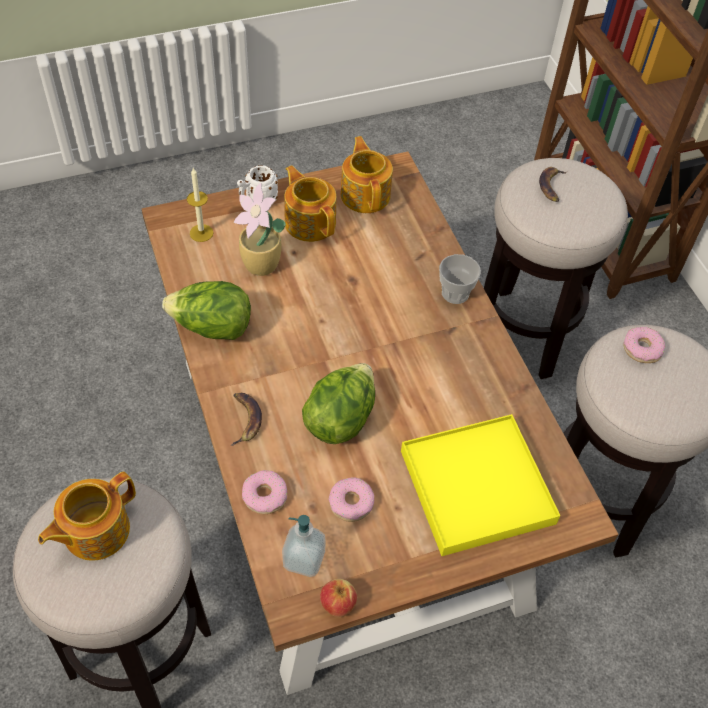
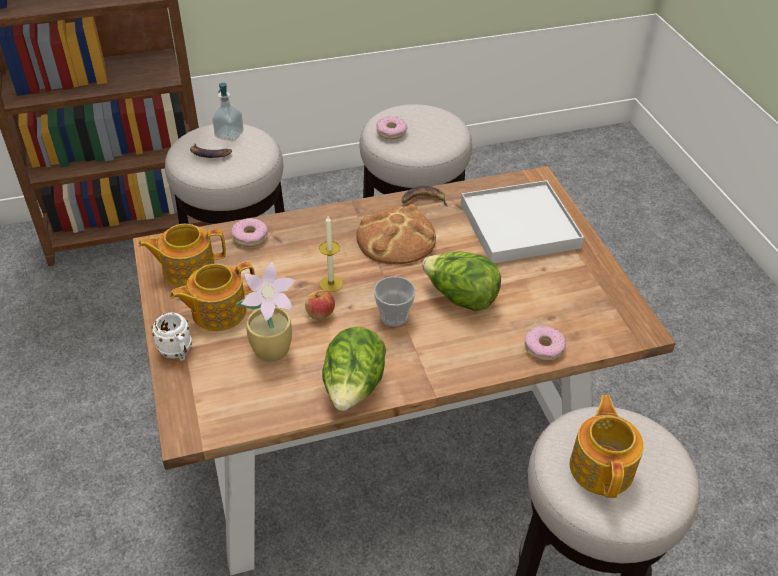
camera: 85 degrees left, 10 degrees down
teapot [38,472,136,561] -> teapot turned 135 degrees counterclockwise [570,395,644,498]
candle [187,168,214,242] -> candle moved to [319,216,343,292]
banana [230,393,262,446] -> banana moved to [402,186,448,207]
soap dispenser [282,515,326,577] -> soap dispenser moved to [212,83,243,141]
apple [320,579,357,617] -> apple moved to [305,290,335,320]
donut [329,477,374,522] -> donut moved to [231,218,268,247]
yellow tray [401,414,560,556] -> white tray [461,180,584,263]
cup [439,254,481,304] -> cup moved to [374,276,416,326]
none -> bread [356,204,436,264]

